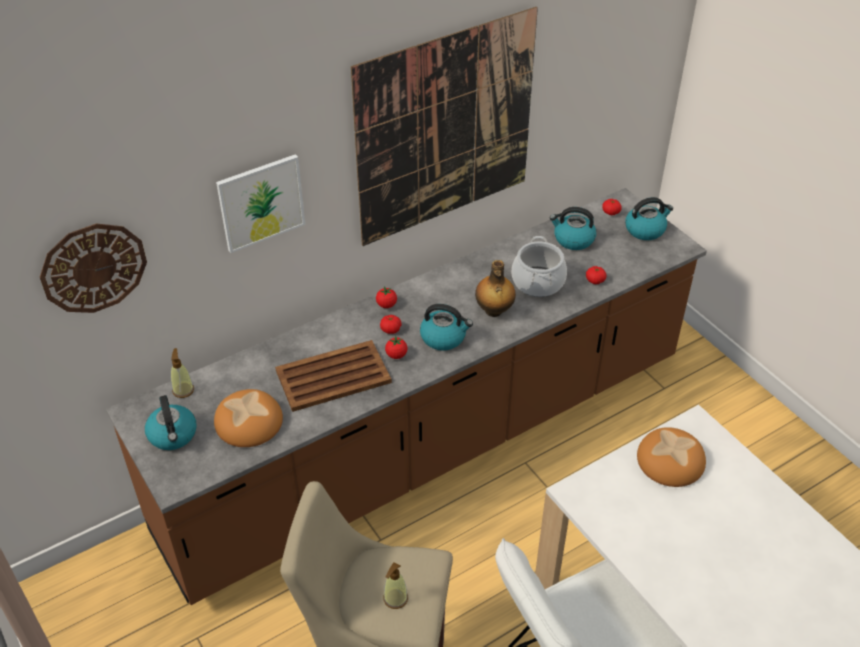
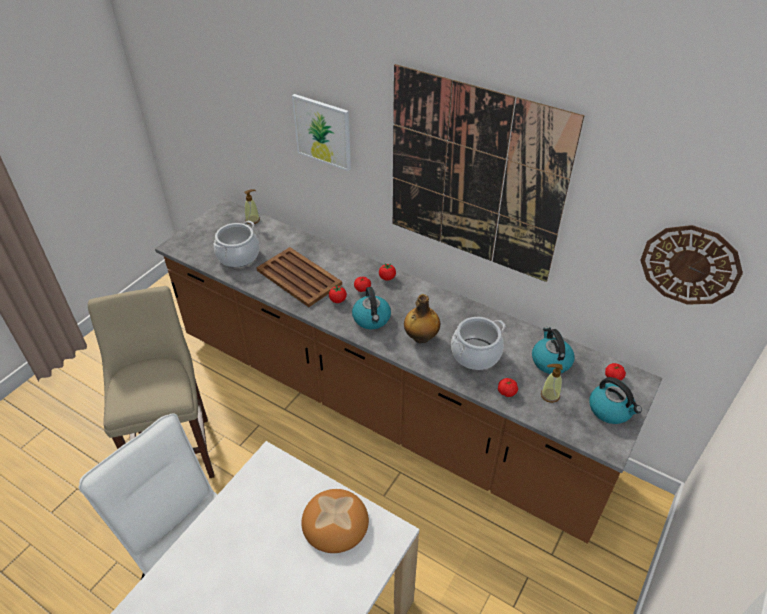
camera: 65 degrees right, 0 degrees up
wall clock [40,223,147,313] -> wall clock moved to [640,225,743,305]
kettle [145,395,197,450] -> none
bread [214,389,283,447] -> cooking pot [213,221,260,267]
soap dispenser [383,562,408,609] -> soap dispenser moved to [541,364,563,403]

